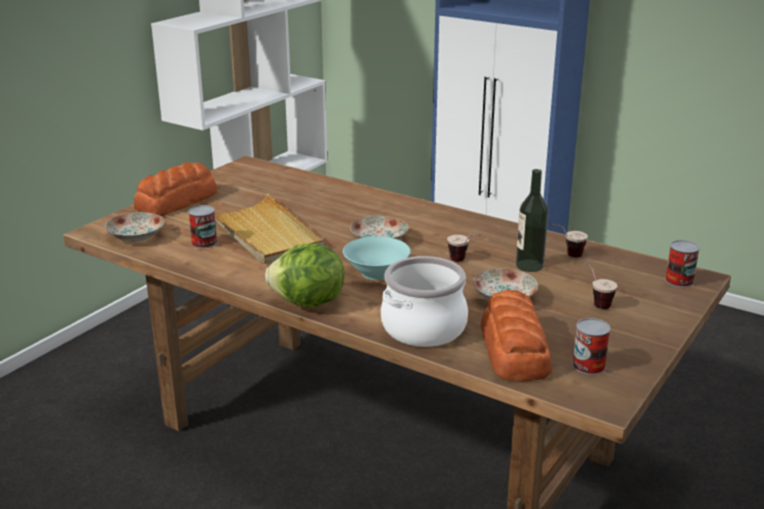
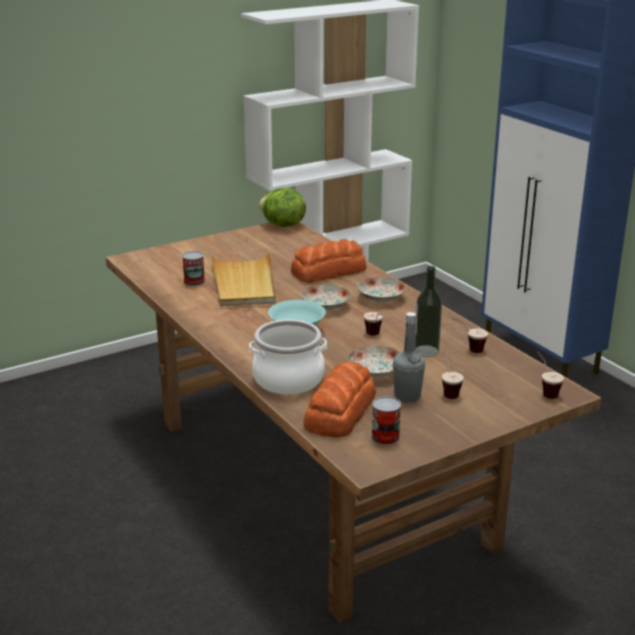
camera: 25 degrees right, 0 degrees up
plate [105,212,164,242] -> plate moved to [357,277,406,303]
bread [134,162,218,216] -> bread moved to [291,239,367,283]
lettuce [265,244,345,308] -> lettuce moved to [259,188,306,227]
can [665,240,700,287] -> cup [537,351,564,399]
none -> grey bottle [393,312,425,403]

